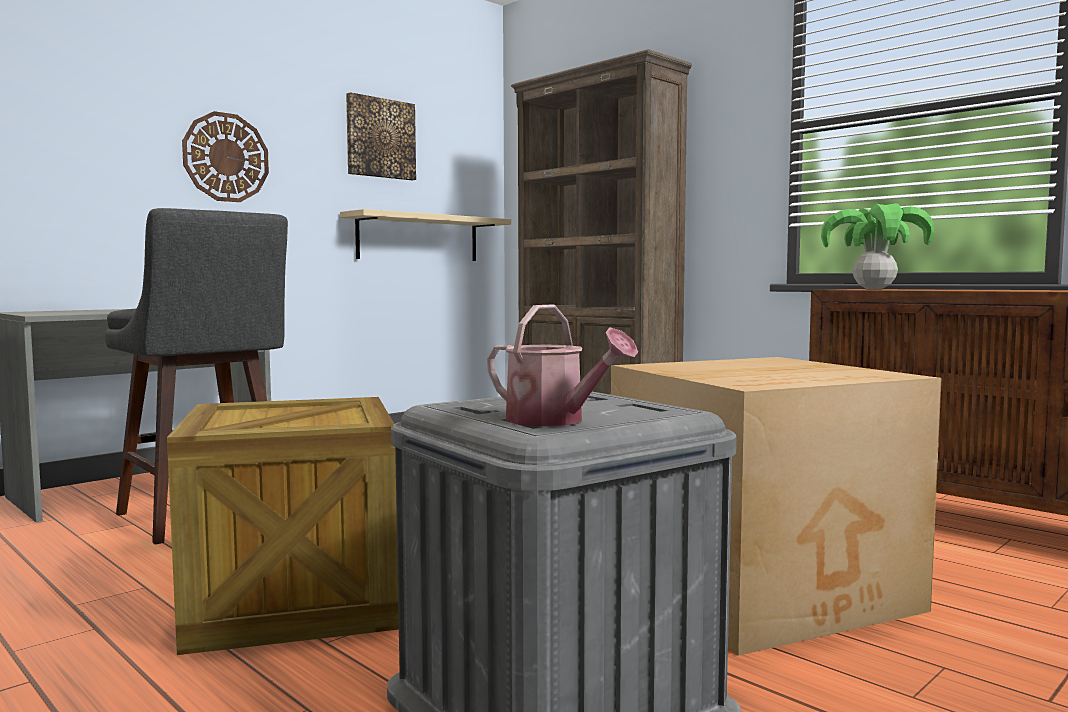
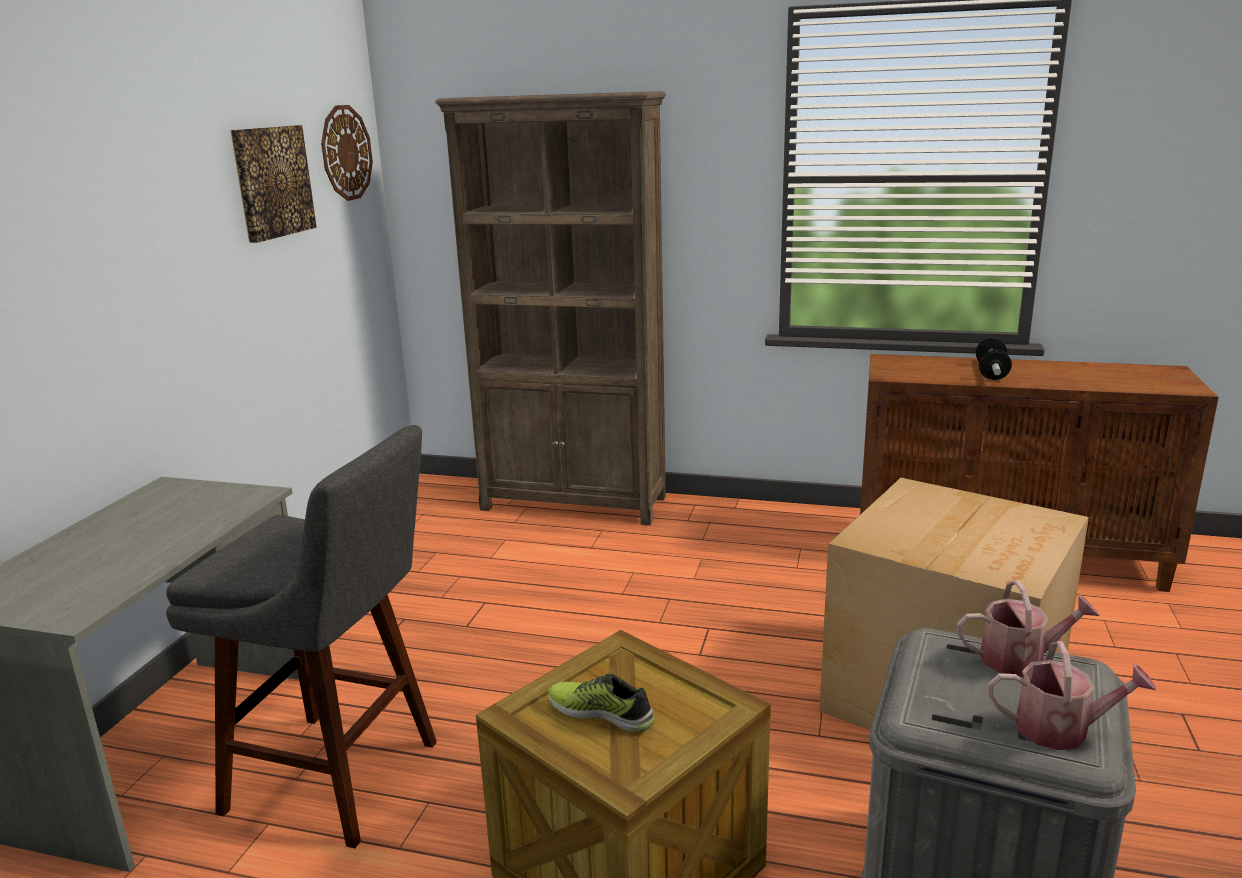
camera: 30 degrees left, 15 degrees up
wall clock [182,111,269,202] -> wall clock moved to [321,105,373,201]
beige shelf [340,209,511,261] -> none
potted plant [821,203,934,289] -> none
none -> shoe [548,674,655,733]
none -> watering can [957,580,1100,677]
none -> dumbbell [976,338,1012,380]

